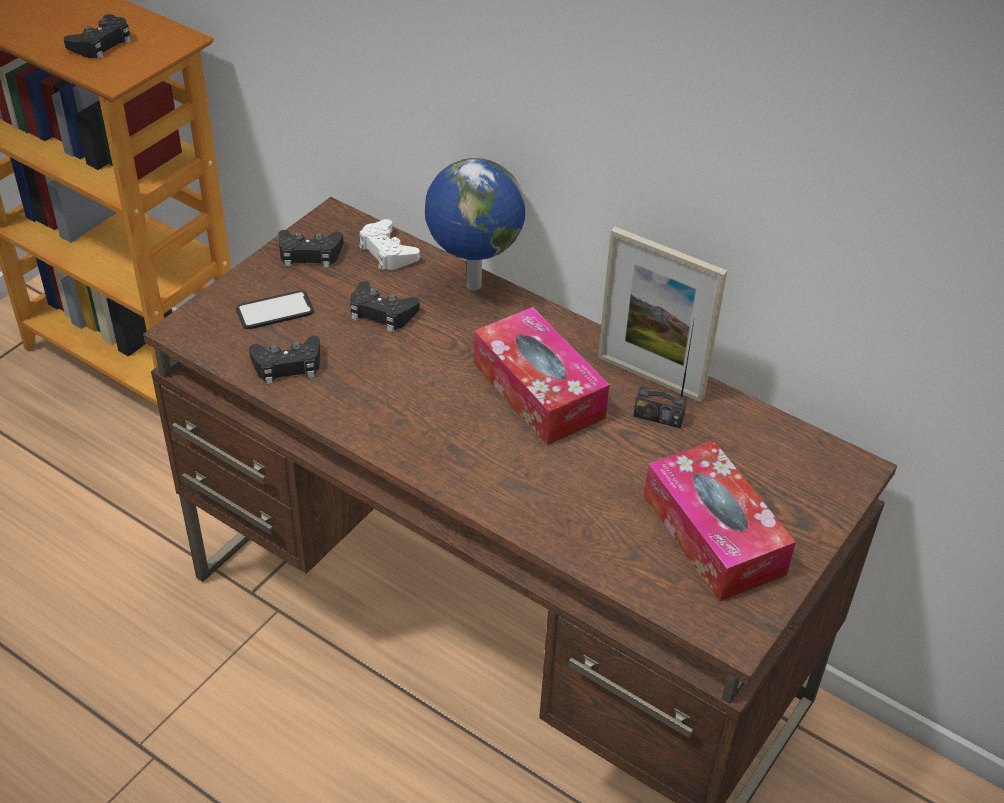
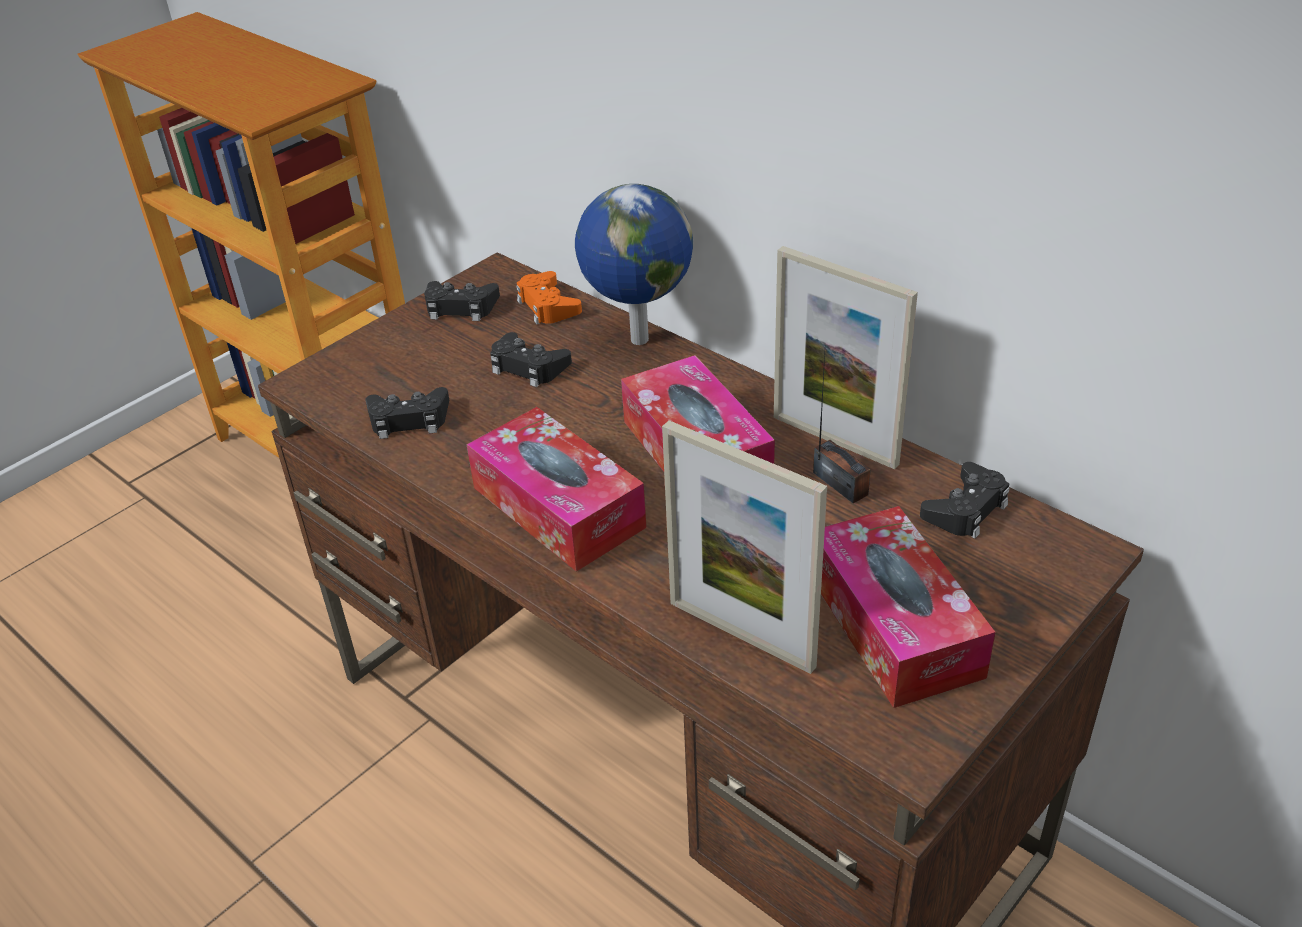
camera: 10 degrees right, 5 degrees down
black game controller [64,14,132,60] -> black game controller moved to [920,462,1009,538]
phone [236,290,314,329] -> none
white game controller [359,219,420,271] -> orange game controller [516,271,582,324]
radio [633,322,694,428] -> radio turned 150 degrees counterclockwise [813,353,871,503]
none -> tissue box [466,407,646,572]
none -> picture frame [662,420,827,674]

